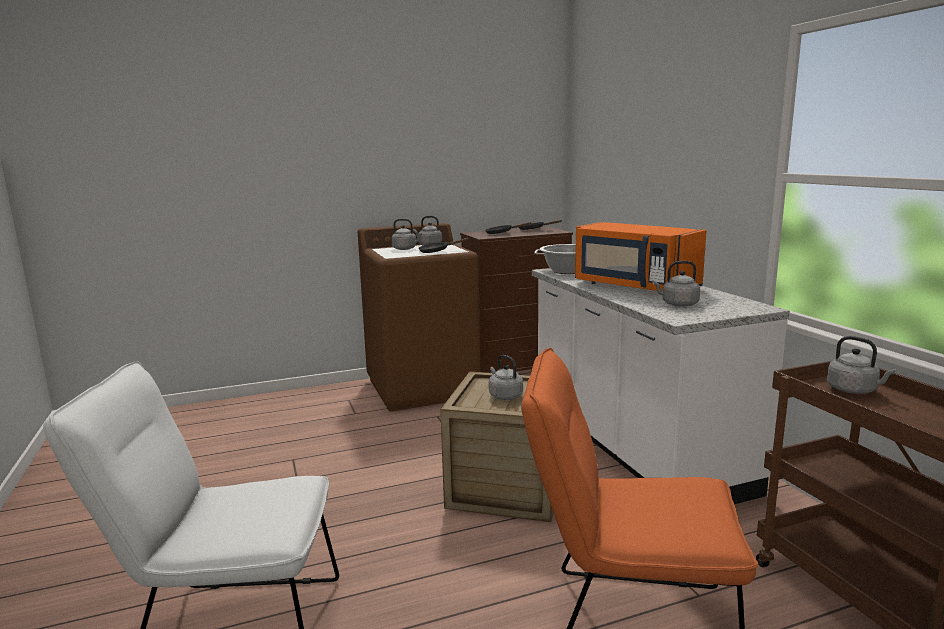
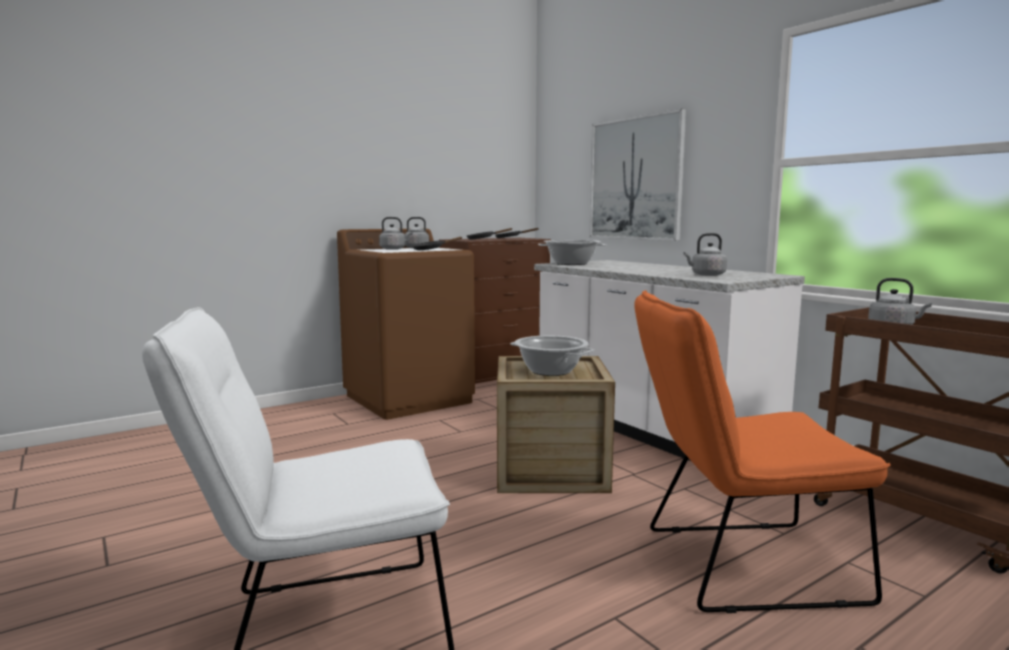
camera: 15 degrees left, 5 degrees down
grey kettle [489,355,523,400] -> cooking pot [510,336,594,376]
orange microwave [575,222,707,291] -> none
none -> picture [589,108,686,241]

